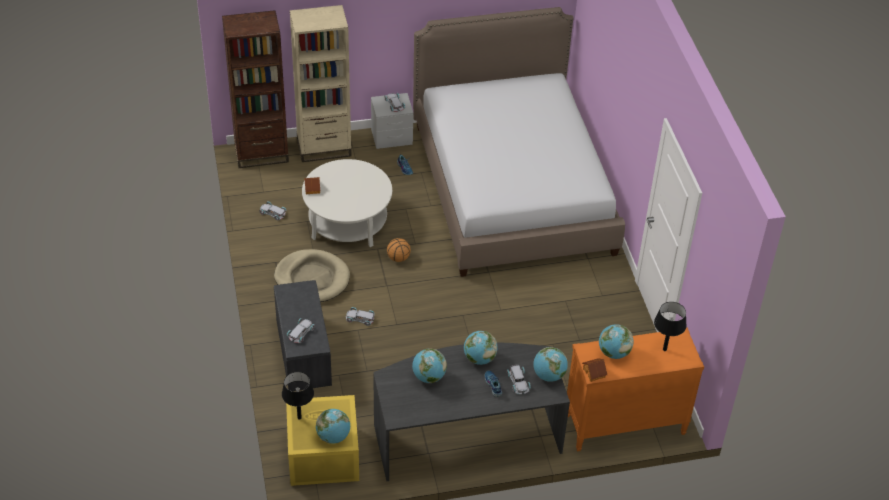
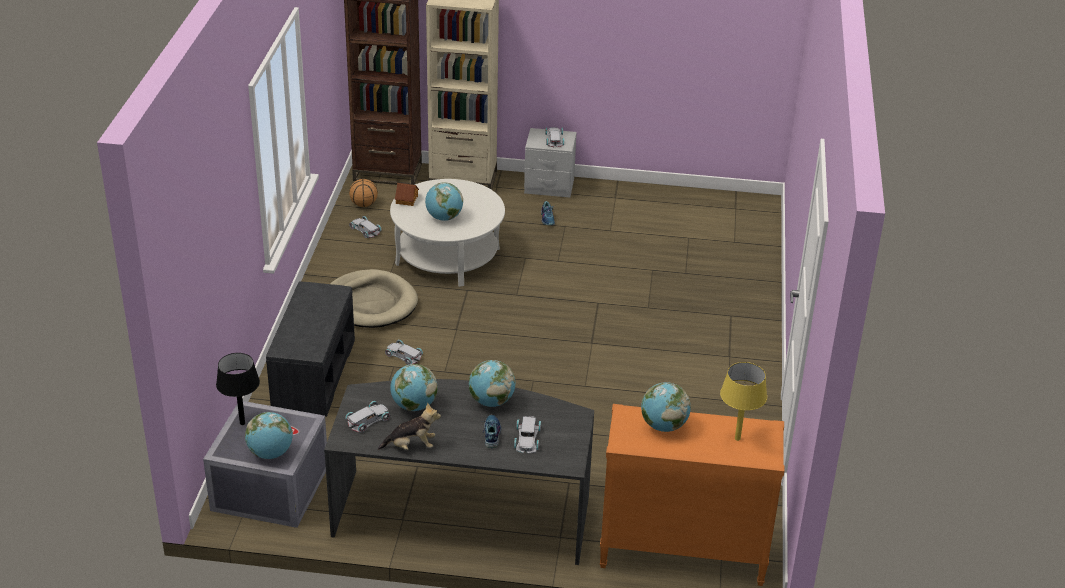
camera: 20 degrees right, 10 degrees down
white toy car [286,318,315,343] -> white toy car moved to [345,401,390,433]
yellow storage box [286,395,359,486] -> grey storage box [203,401,327,528]
basketball [387,238,411,262] -> basketball moved to [349,179,378,207]
bed [413,7,625,277] -> none
globe [533,347,568,382] -> globe moved to [425,182,463,221]
toy house [582,358,607,382] -> none
black table lamp [654,302,687,351] -> yellow table lamp [720,362,767,441]
none -> plush toy [378,402,441,450]

